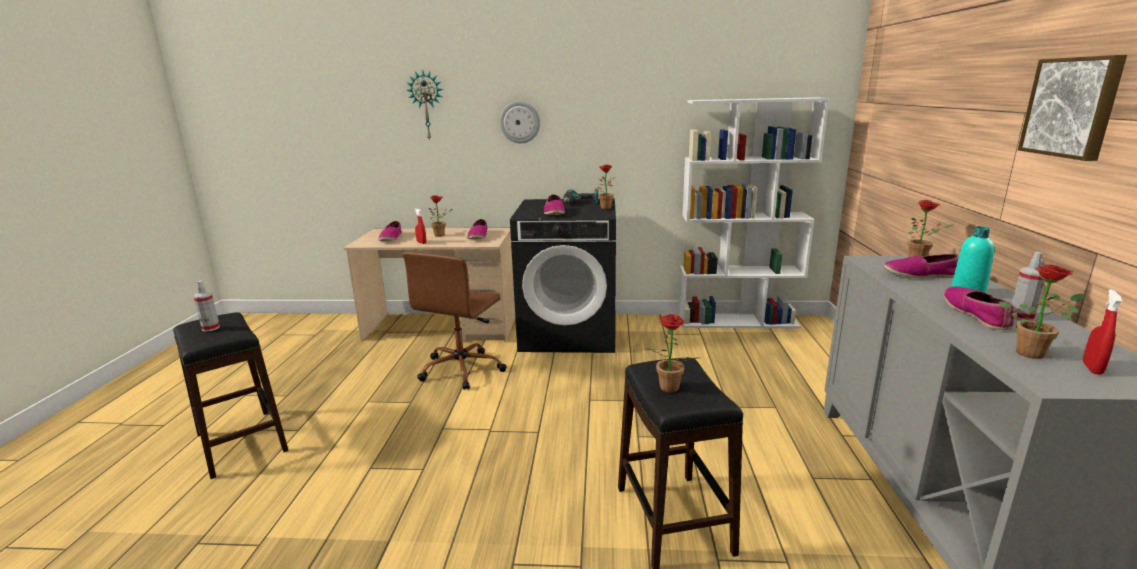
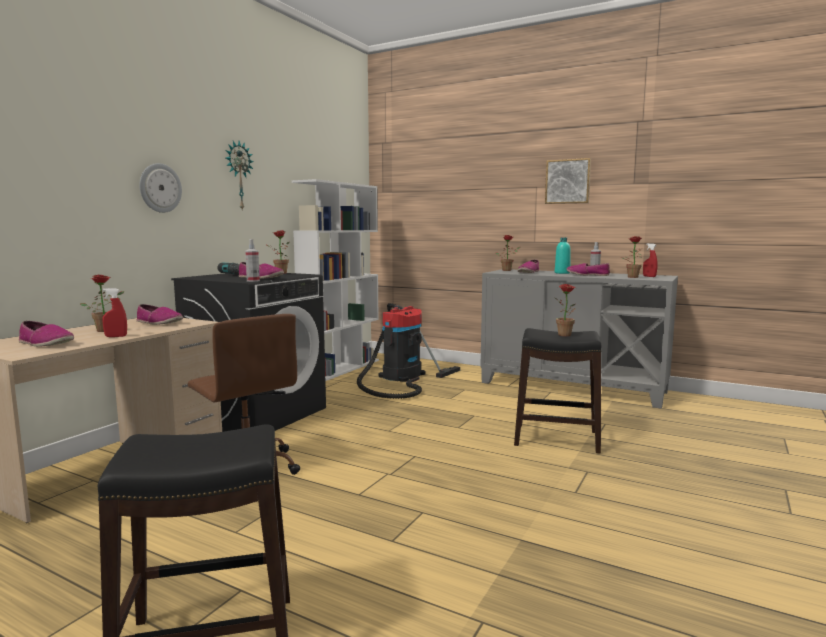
camera: 65 degrees left, 10 degrees down
spray bottle [193,281,220,332] -> spray bottle moved to [245,239,260,282]
wall clock [406,70,443,141] -> wall clock moved to [226,141,254,210]
none -> vacuum cleaner [357,303,460,399]

